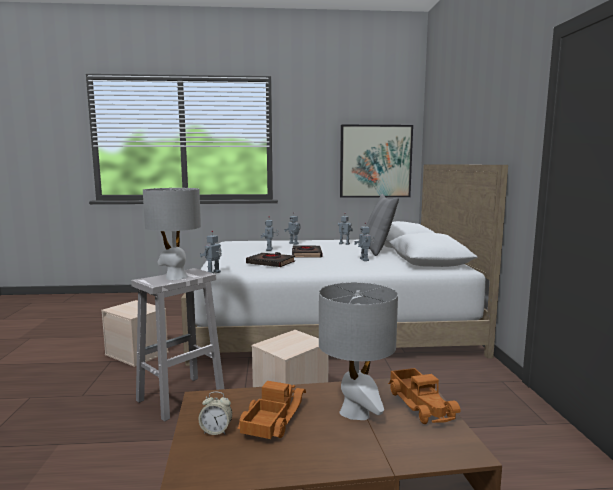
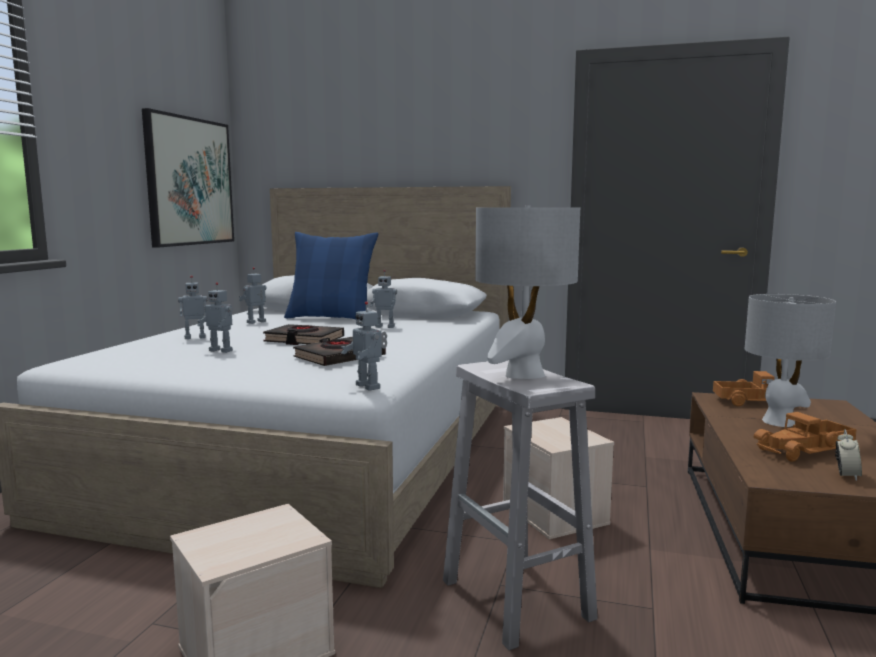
camera: 70 degrees left, 0 degrees up
toy truck [237,381,306,439] -> toy truck turned 60 degrees counterclockwise [754,412,857,462]
grey pillow [366,194,399,256] -> blue pillow [284,232,379,319]

